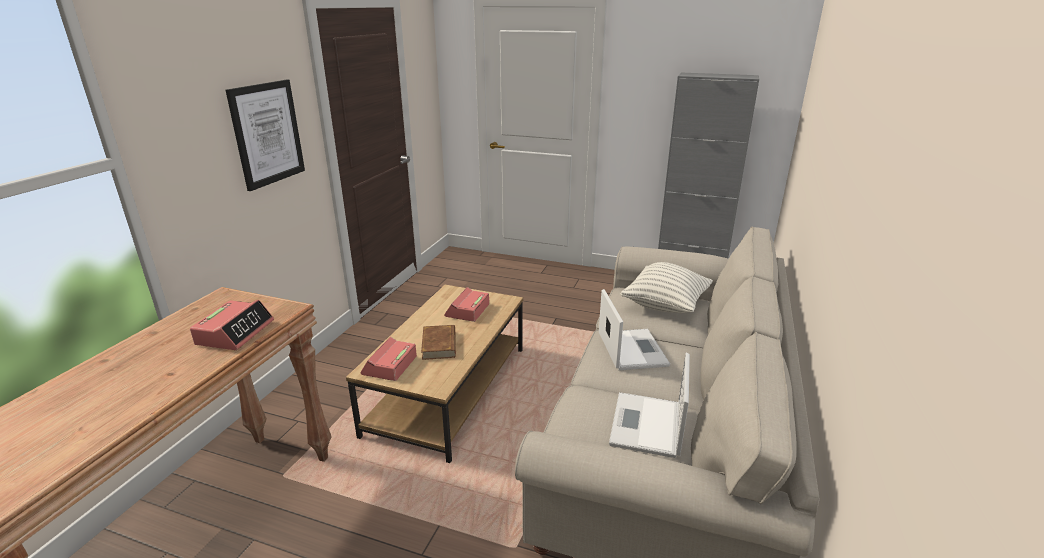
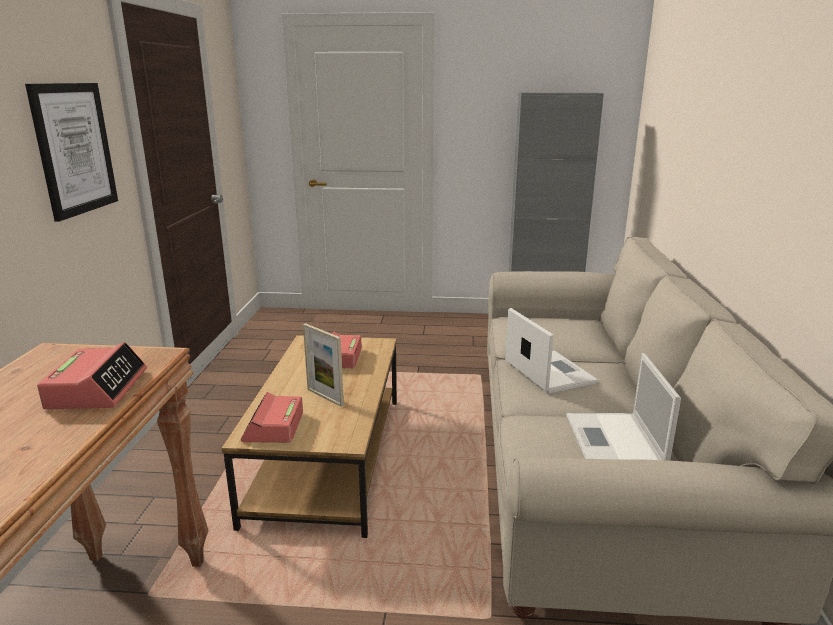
camera: 15 degrees left, 5 degrees down
brown book [421,325,456,360] -> picture frame [303,323,344,407]
pillow [620,262,713,313] -> none

